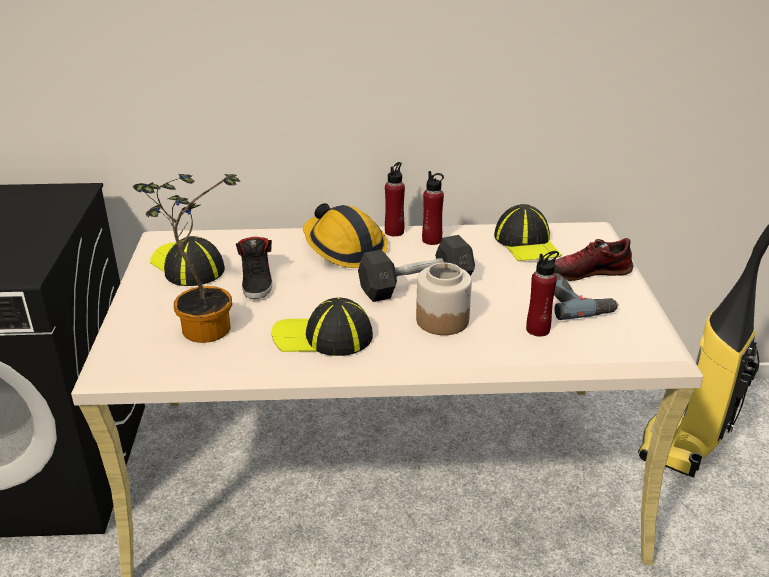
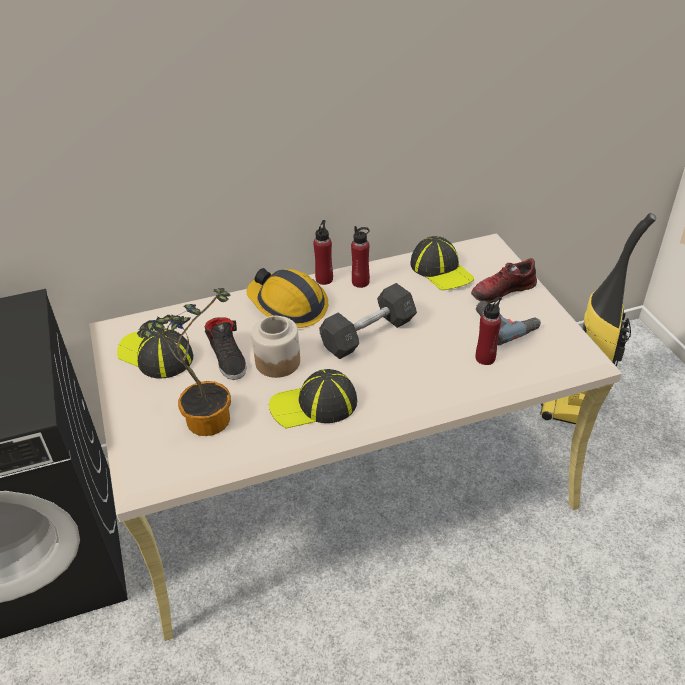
camera: 15 degrees left, 10 degrees up
jar [416,262,472,335] -> jar moved to [251,316,300,378]

